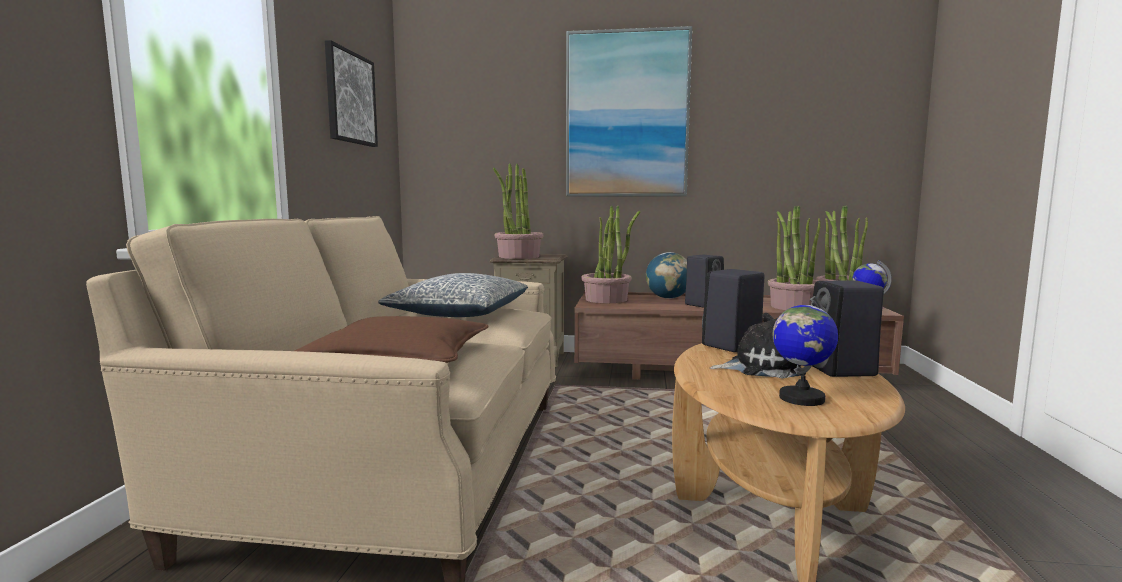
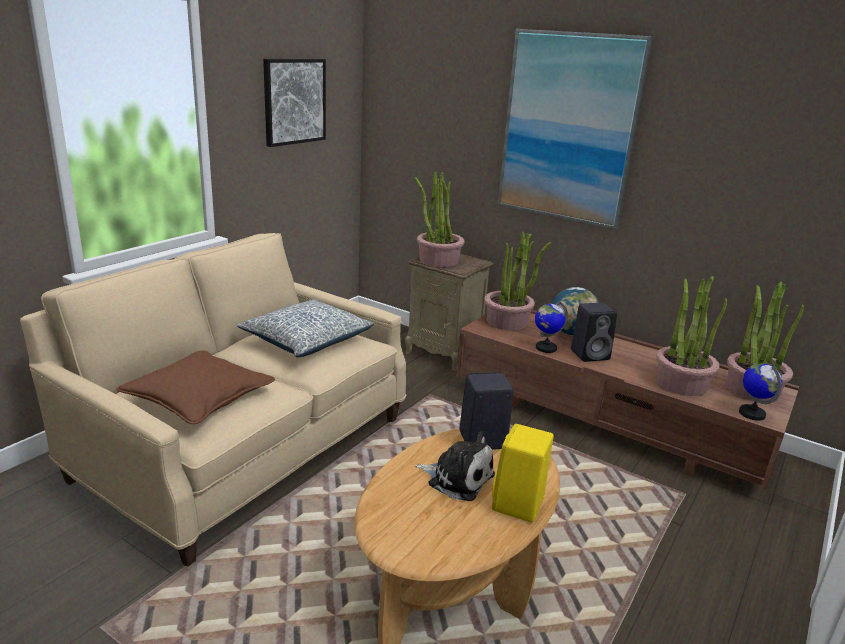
camera: 25 degrees right, 15 degrees up
globe [772,296,838,406] -> globe moved to [535,301,568,353]
black speaker [812,280,884,377] -> yellow speaker [492,424,554,522]

